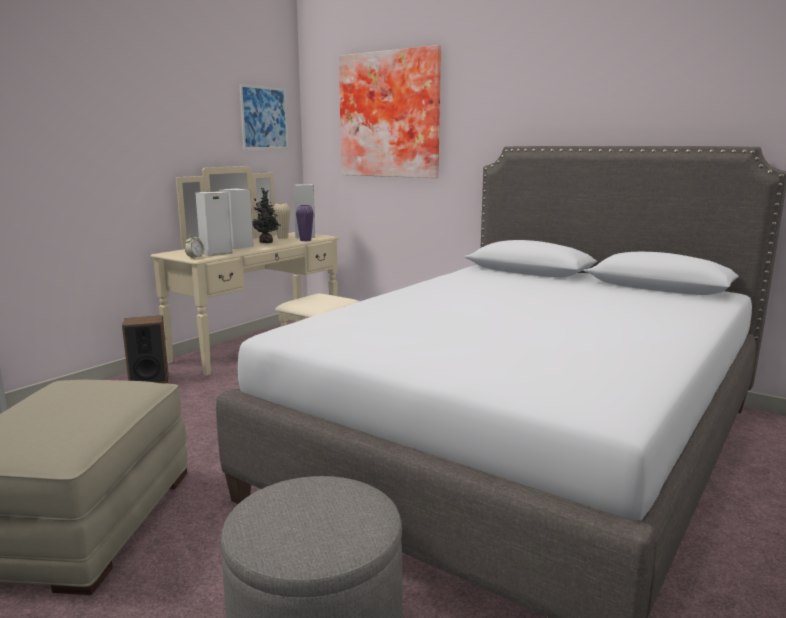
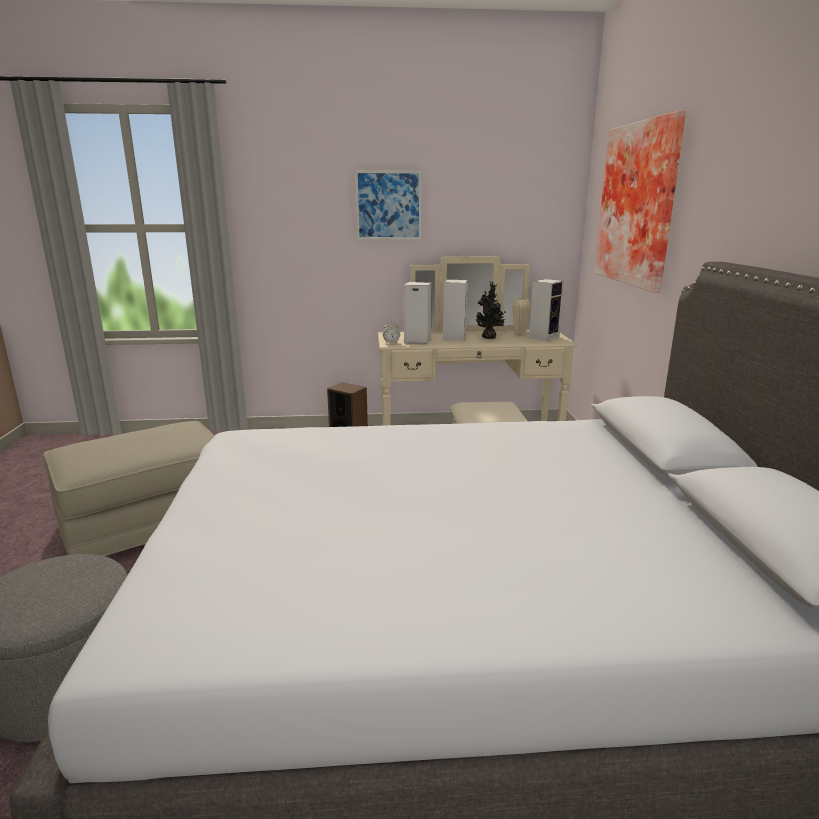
camera: 50 degrees right, 5 degrees up
picture [240,84,288,149] -> picture moved to [355,171,421,240]
purple vase [296,205,314,241] -> none

